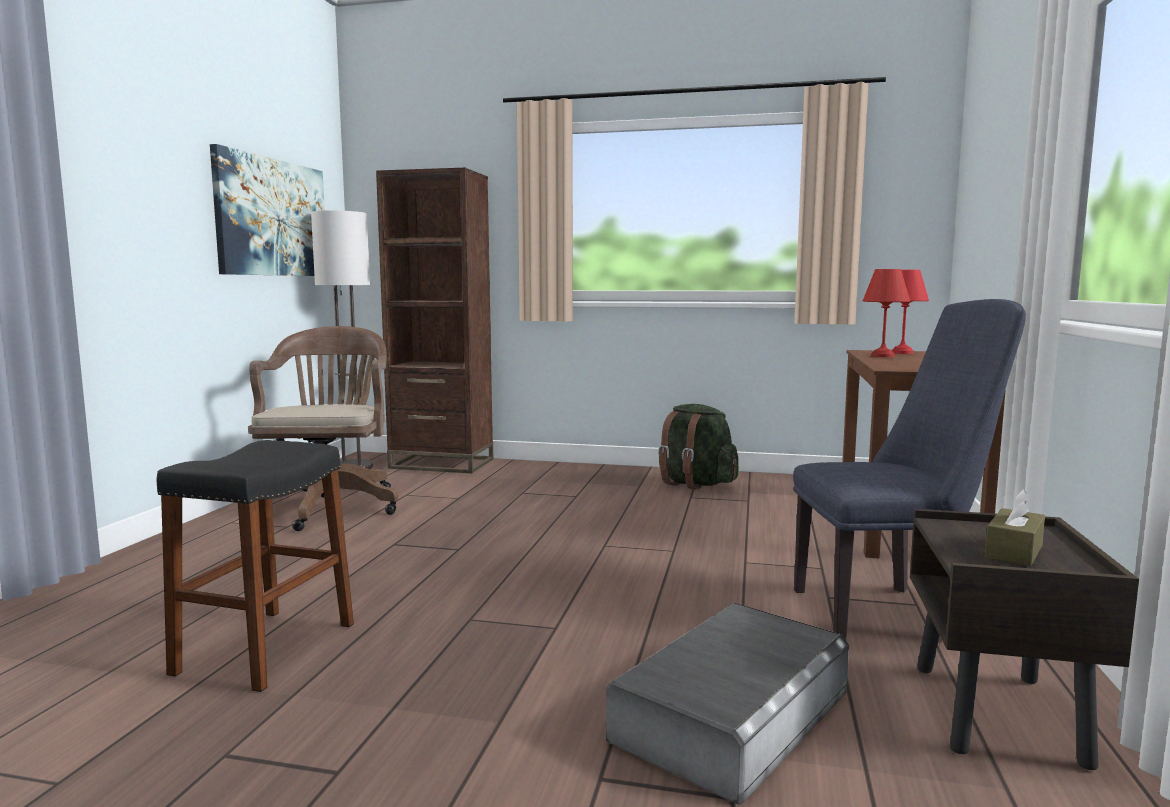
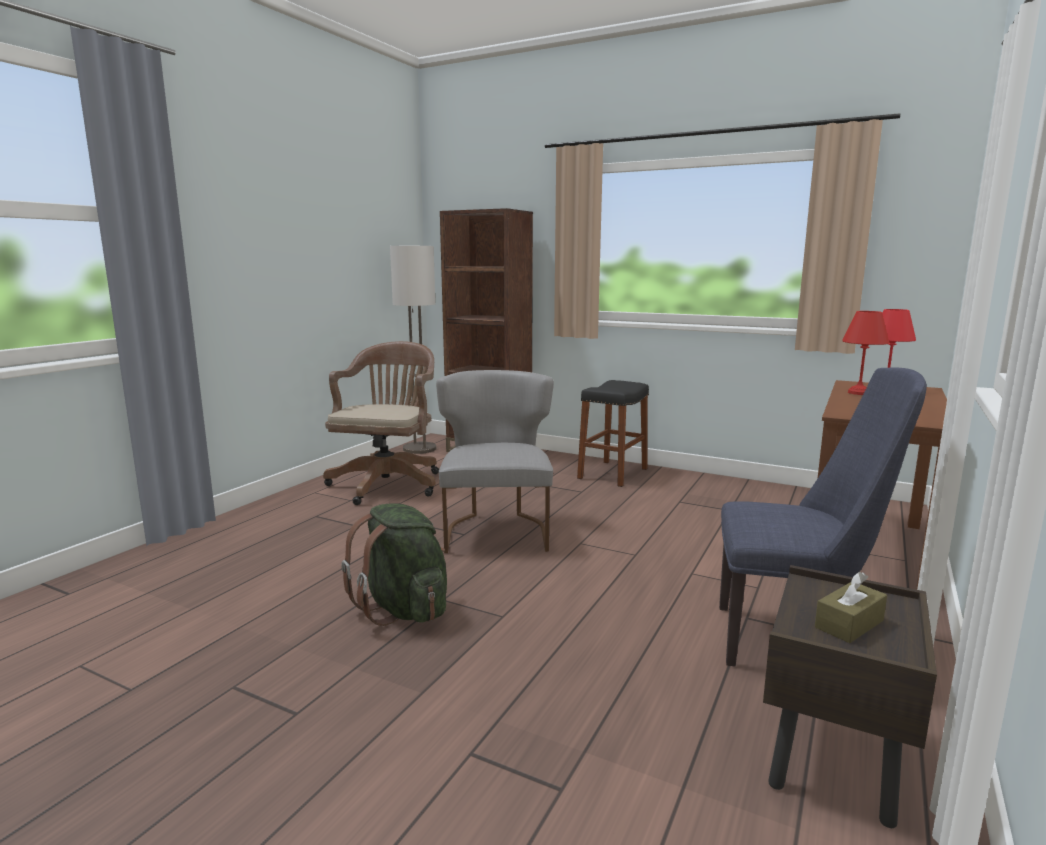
camera: 15 degrees right, 5 degrees up
black stool [157,440,354,692] -> black stool moved to [577,380,649,487]
picture [210,144,325,276] -> none
grey storage box [606,603,849,805] -> none
green backpack [658,404,739,490] -> green backpack moved to [341,503,447,626]
none -> grey chair [436,370,554,553]

